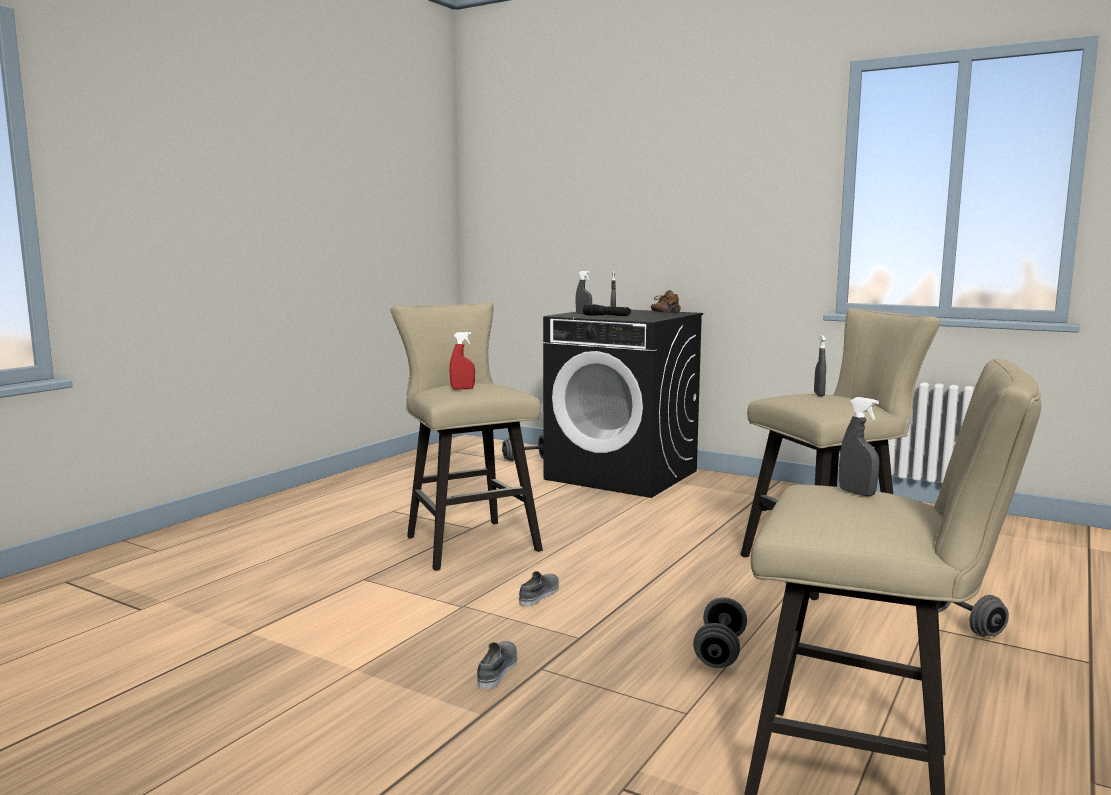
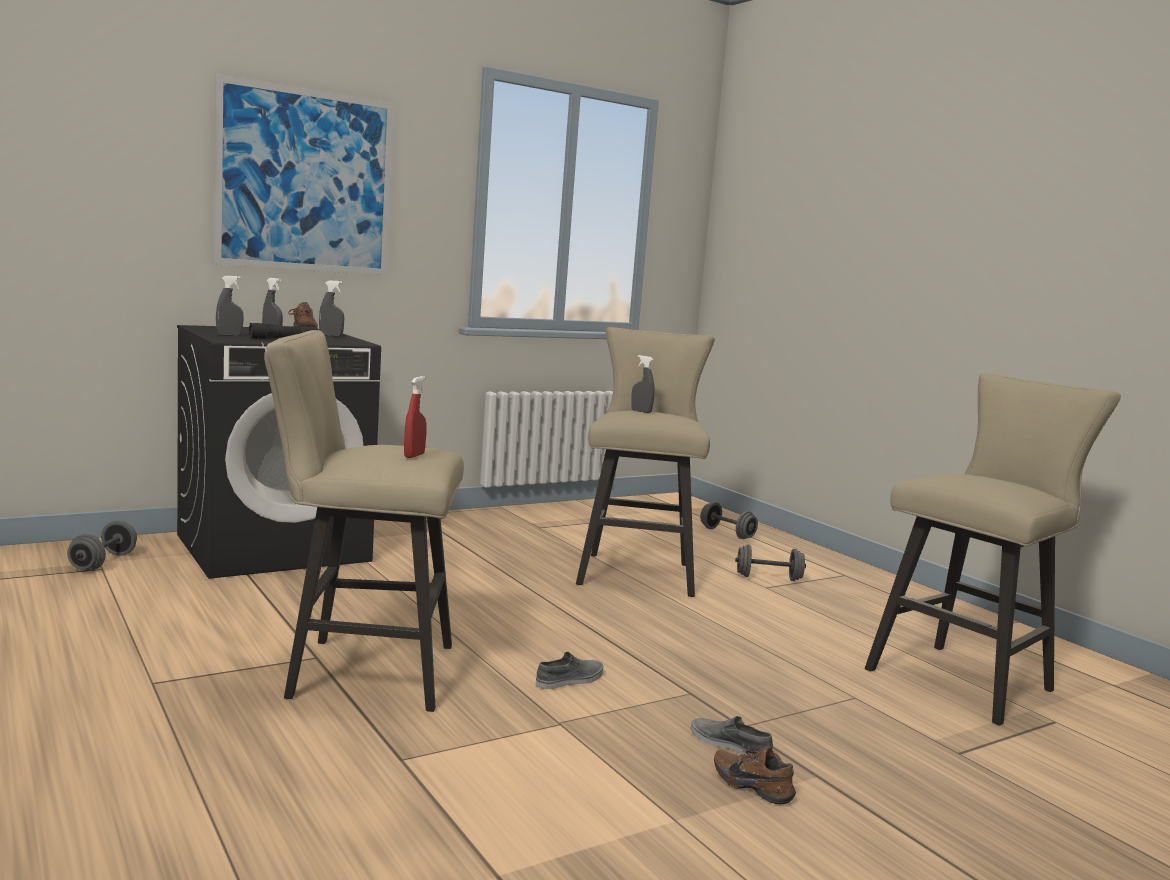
camera: 65 degrees left, 0 degrees up
grey shoe [519,571,559,607] -> grey shoe turned 90 degrees clockwise [536,652,603,689]
grey dumbbell [693,597,747,668] -> grey dumbbell moved to [700,502,758,539]
grey spray bottle [839,397,879,496] -> grey spray bottle moved to [319,280,344,337]
none -> picture [214,74,394,275]
none -> brown shoe [714,746,796,804]

